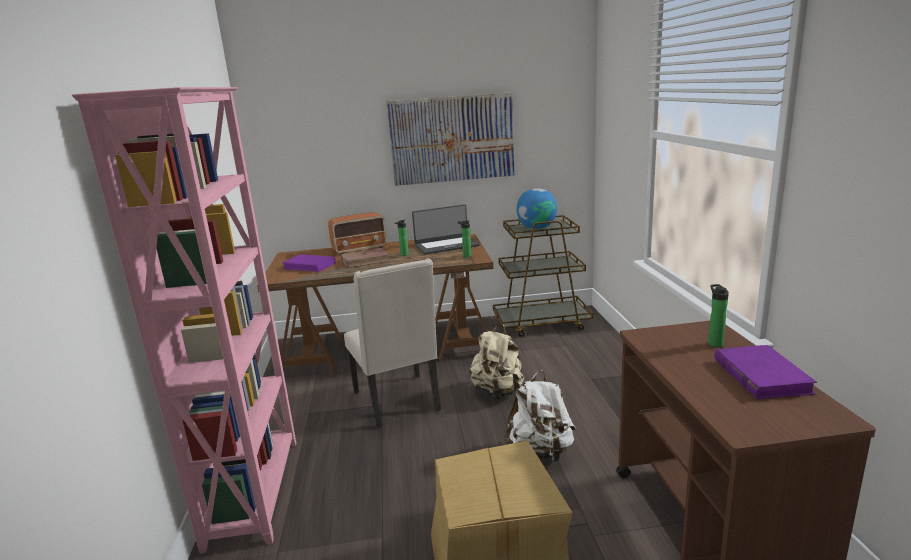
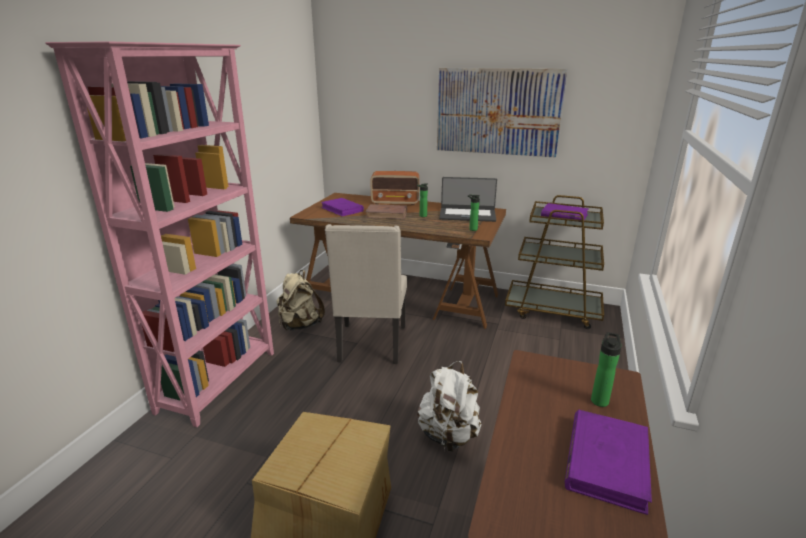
camera: 25 degrees right, 5 degrees up
beige backpack [470,324,524,400] -> beige backpack moved to [276,270,325,331]
globe [517,188,557,229] -> purple book [541,203,589,222]

